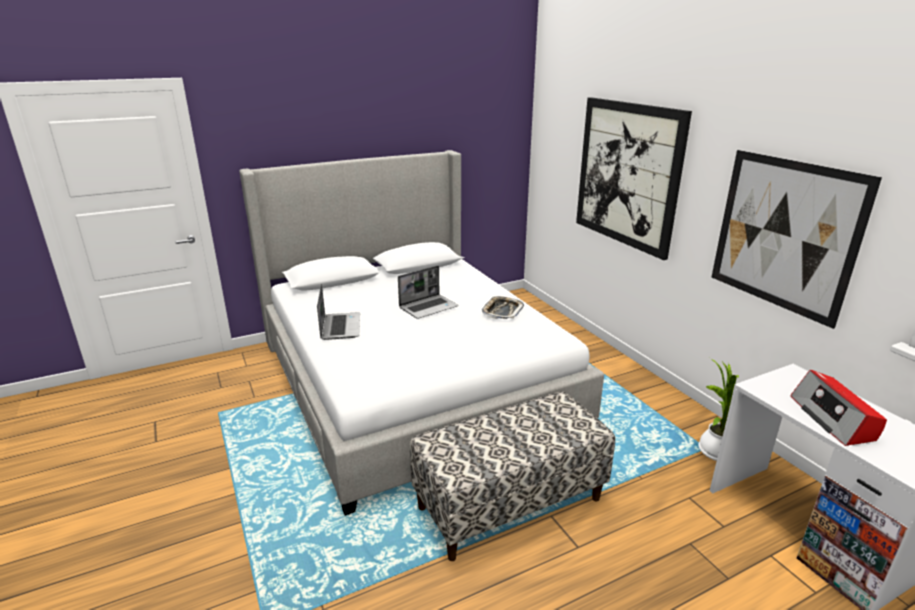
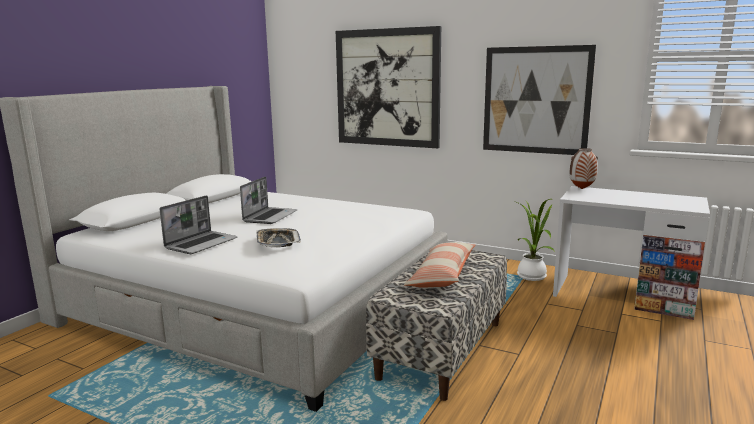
camera: 35 degrees left, 10 degrees down
laptop [317,284,360,340] -> laptop turned 75 degrees clockwise [160,195,238,254]
tray [482,296,524,319] -> tray moved to [256,228,301,248]
radio [790,370,887,446] -> none
none -> pillow [404,242,476,288]
none -> vase [569,148,598,189]

